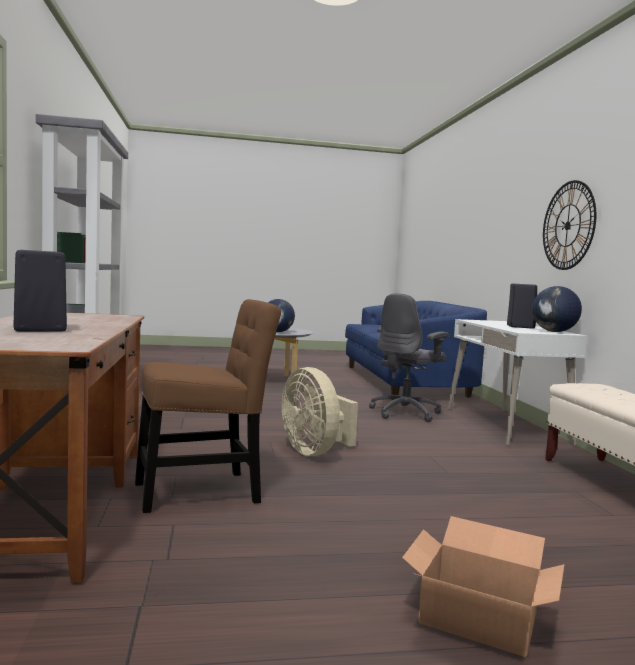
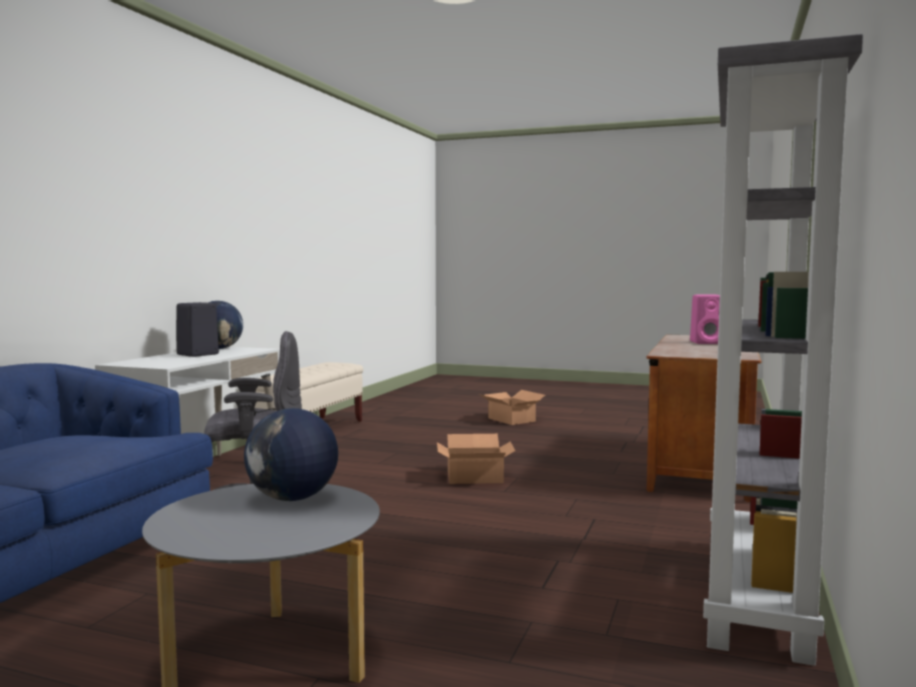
camera: 150 degrees left, 0 degrees up
black speaker [14,250,67,332] -> pink speaker [690,295,720,344]
brown chair [135,299,281,513] -> none
beige fan [282,367,358,456] -> cardboard box [437,434,515,484]
wall clock [543,180,596,270] -> none

